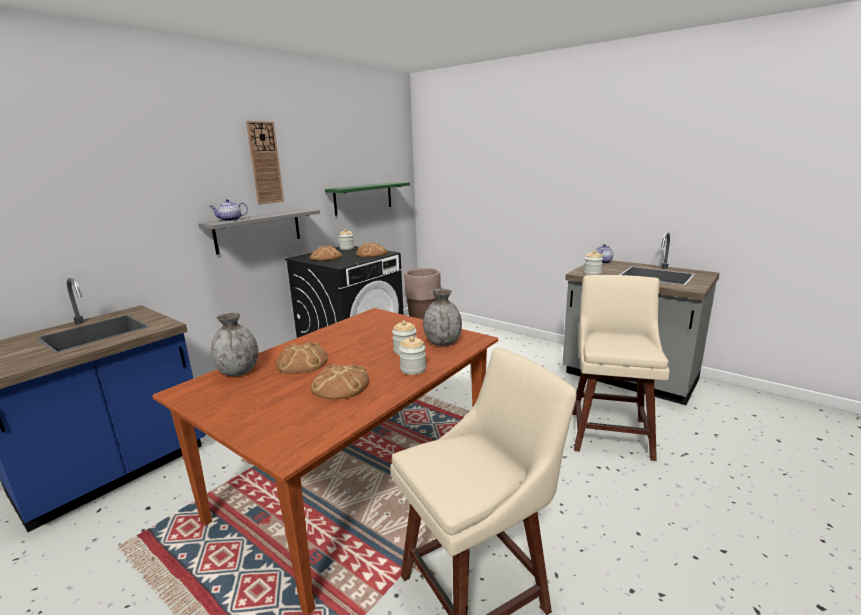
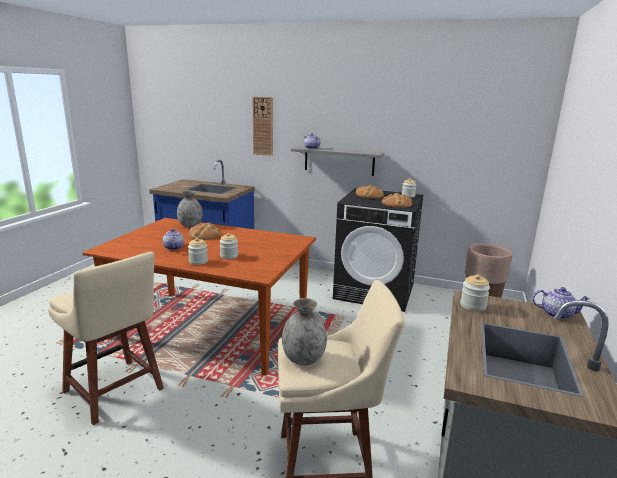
camera: 70 degrees right, 0 degrees up
wall clock [246,121,284,204] -> wall clock moved to [252,97,273,156]
bread [311,364,369,399] -> teapot [163,229,184,250]
green shelf [325,182,410,216] -> none
grey vase [423,289,462,346] -> grey vase moved to [282,298,327,365]

